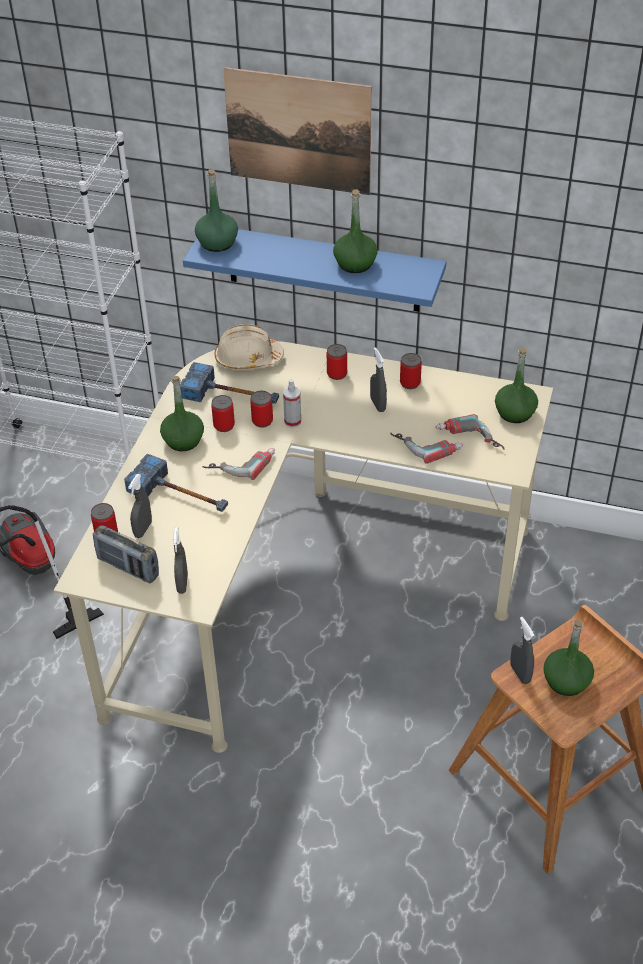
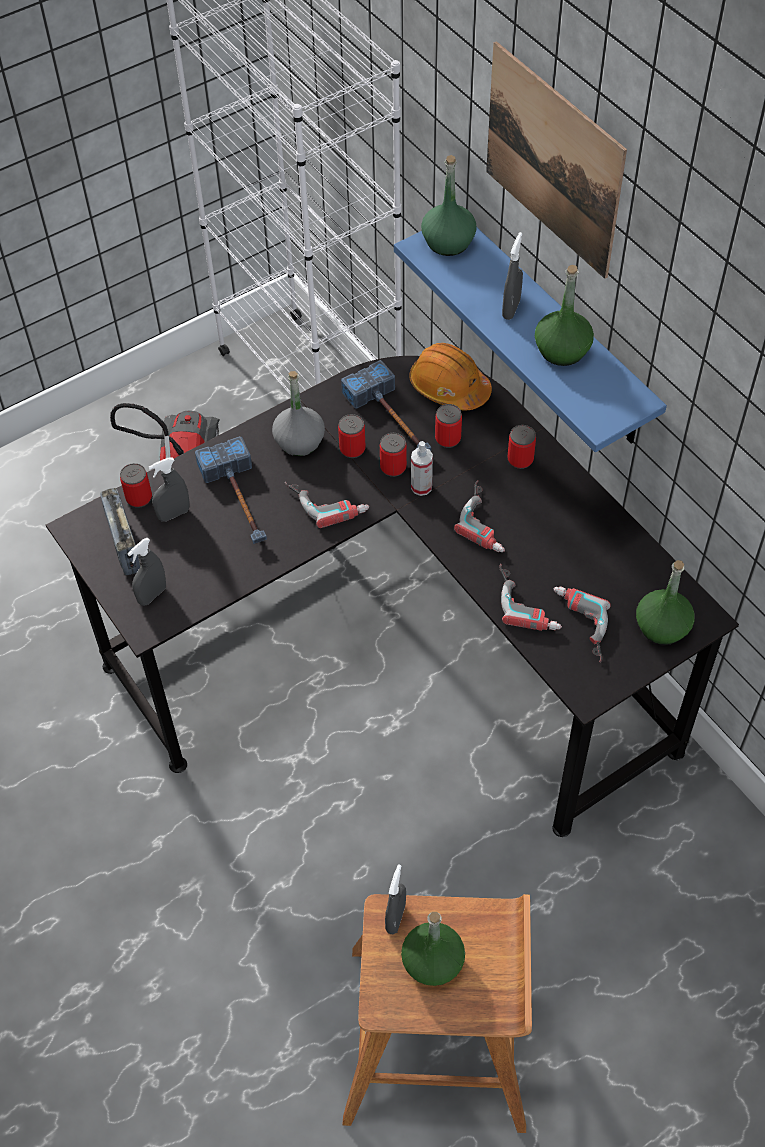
camera: 40 degrees right, 10 degrees up
beige desk [54,341,553,753] -> black desk [46,356,739,837]
green bottle [160,376,204,451] -> grey bottle [272,371,325,456]
beige hard hat [215,324,284,370] -> orange hard hat [409,343,492,410]
grey spray bottle [370,347,387,412] -> grey spray bottle moved to [502,232,523,320]
can [400,353,422,389] -> can moved to [435,404,462,448]
none -> power drill [454,480,505,552]

